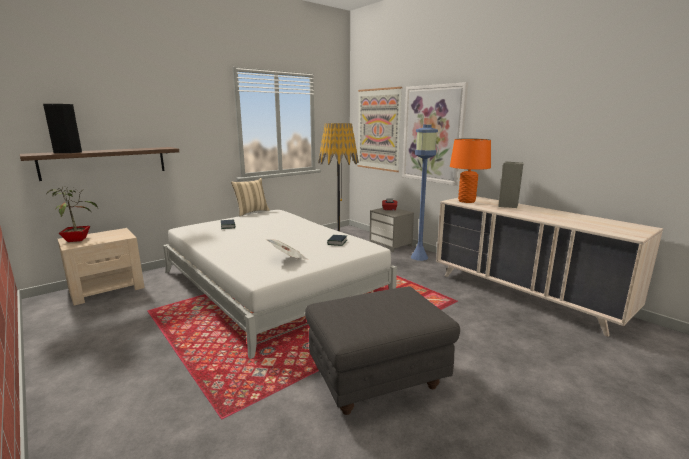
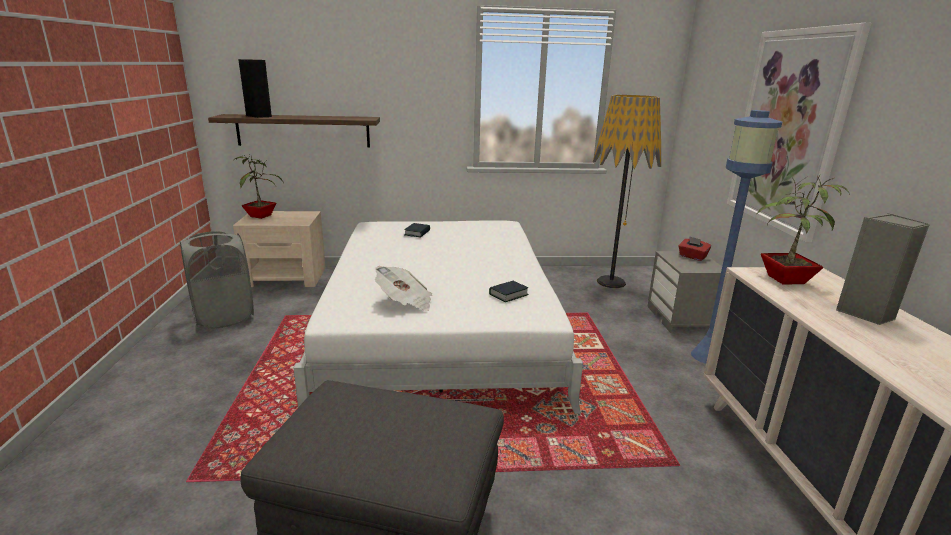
camera: 35 degrees right, 5 degrees up
beige pillow [231,178,270,216] -> none
picture [357,87,402,172] -> none
orange table lamp [450,138,491,203] -> potted plant [757,176,850,284]
none -> grey laundry basket [180,231,254,329]

